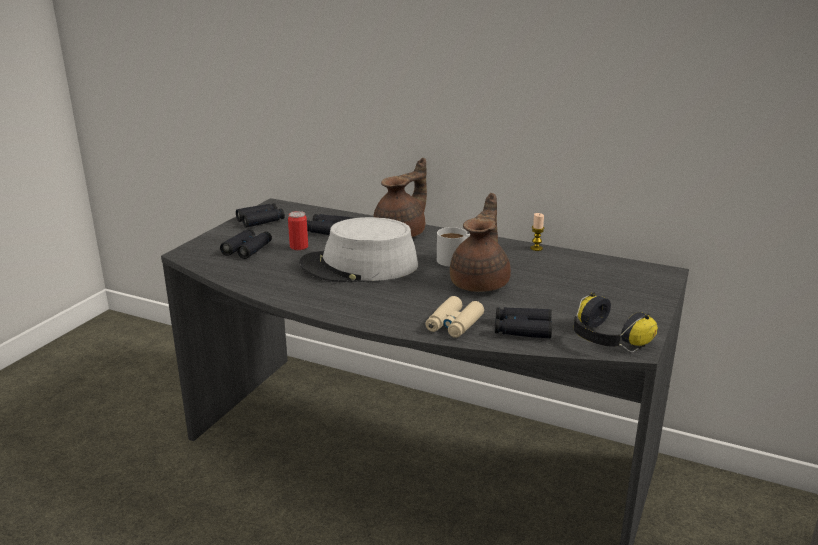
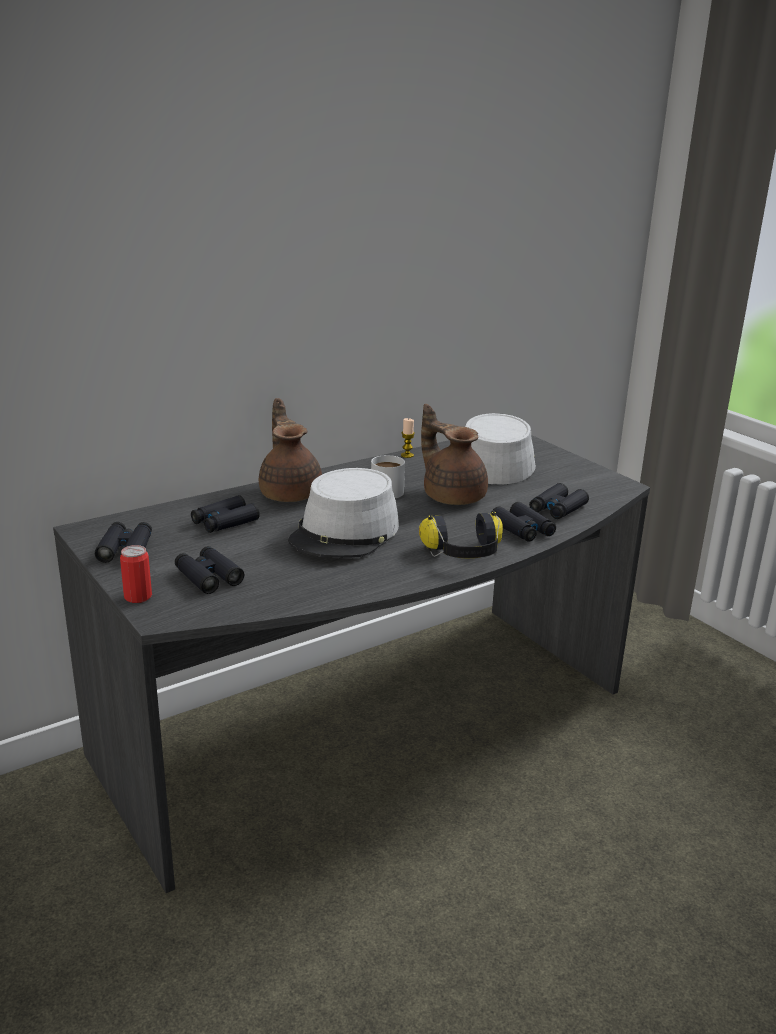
camera: 60 degrees left, 0 degrees up
can [288,211,308,250] -> can moved to [120,545,152,603]
beige binoculars [425,296,484,338] -> black binoculars [491,502,556,542]
headphones [574,292,658,352] -> headphones moved to [419,510,503,558]
none -> grey hat [465,413,536,485]

